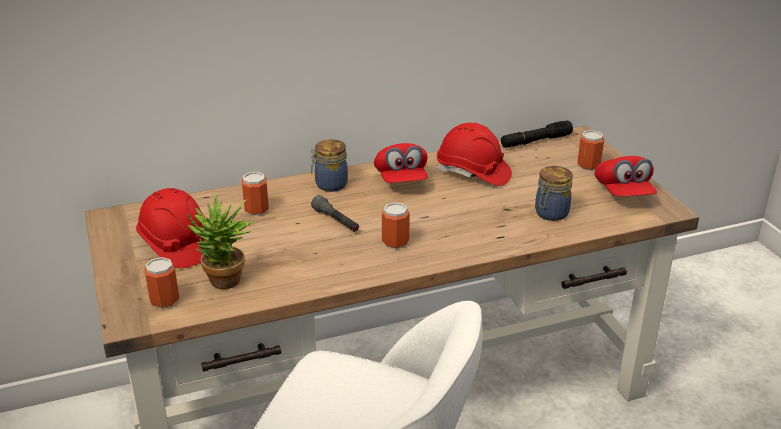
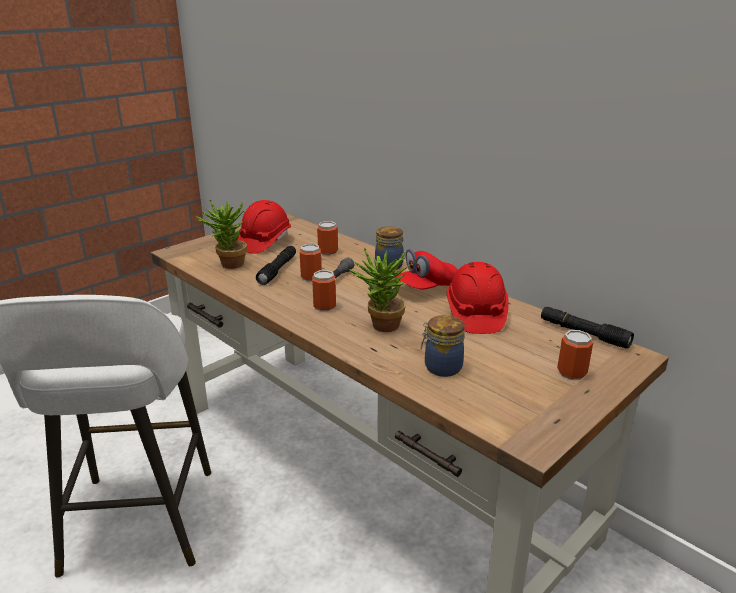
camera: 65 degrees right, 5 degrees down
can [144,257,179,309] -> can moved to [300,244,322,281]
red cap [595,156,657,196] -> none
none -> black flashlight [256,246,296,285]
none -> potted plant [349,248,412,332]

